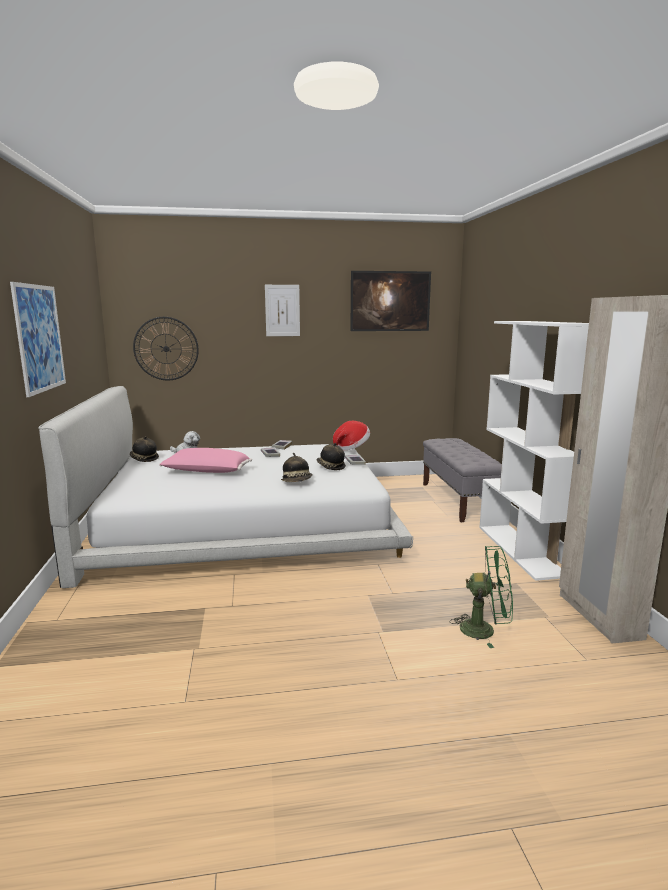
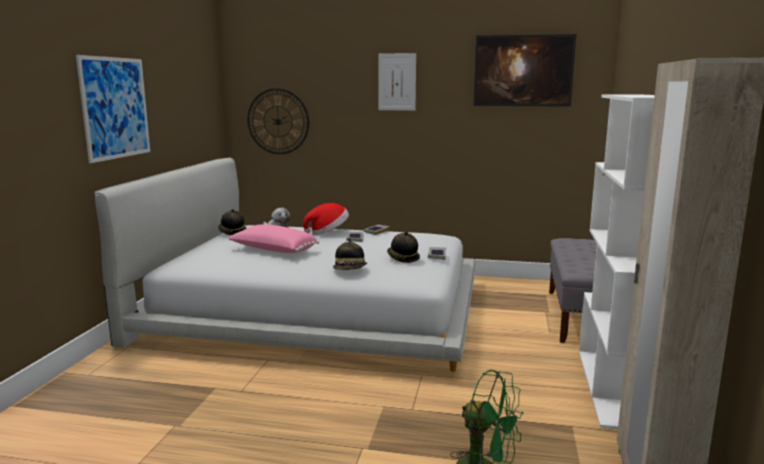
camera: 20 degrees right, 0 degrees up
hat [333,421,370,450] -> hat moved to [303,203,349,235]

